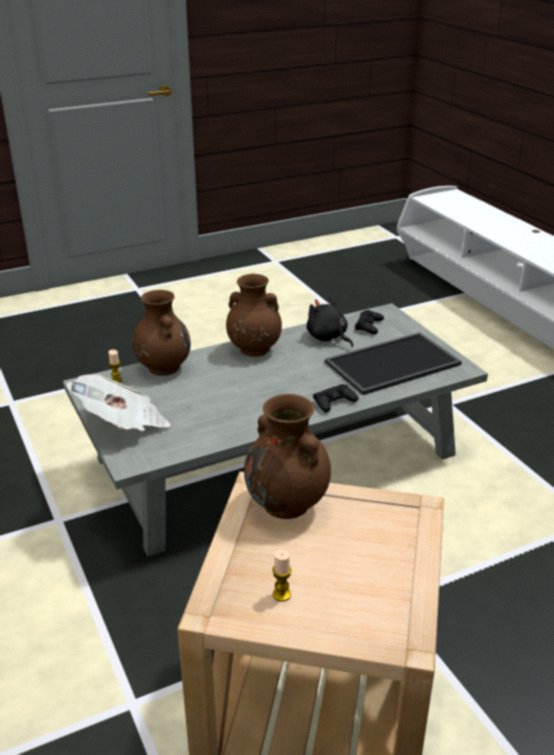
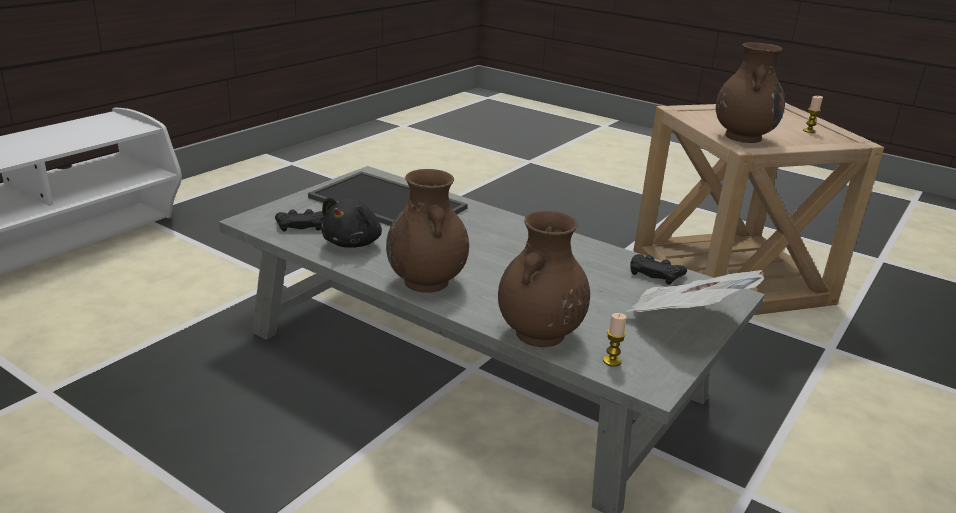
camera: 120 degrees left, 5 degrees down
black game controller [313,384,359,412] -> black game controller moved to [630,254,687,285]

